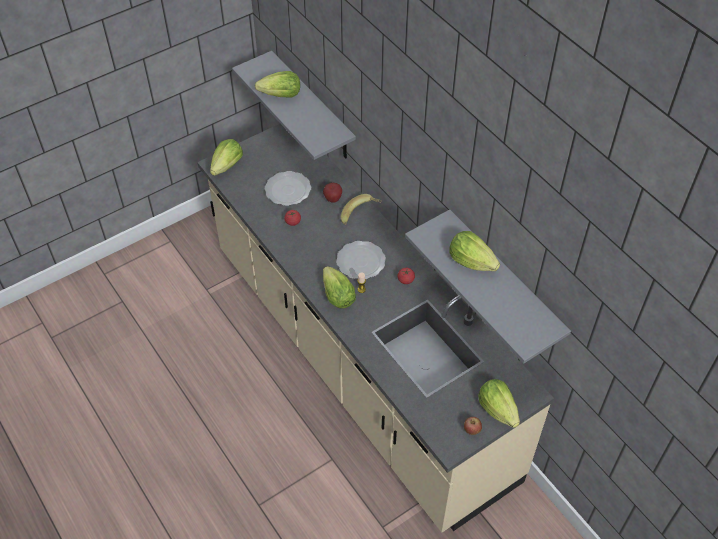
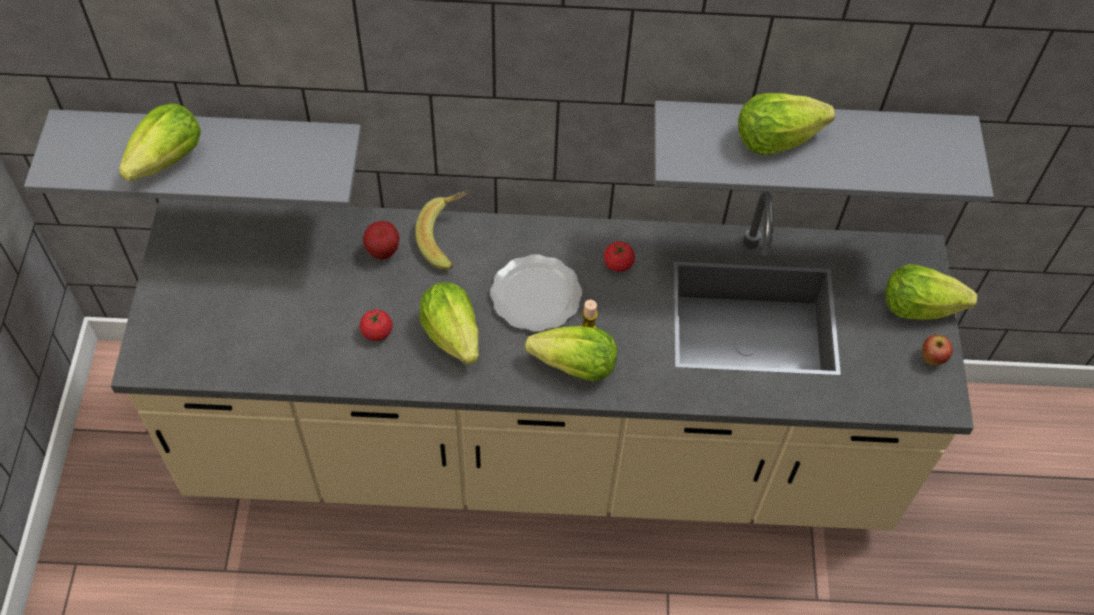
camera: 55 degrees left, 5 degrees up
lettuce [210,139,243,176] -> lettuce moved to [420,282,479,365]
plate [265,171,311,206] -> none

